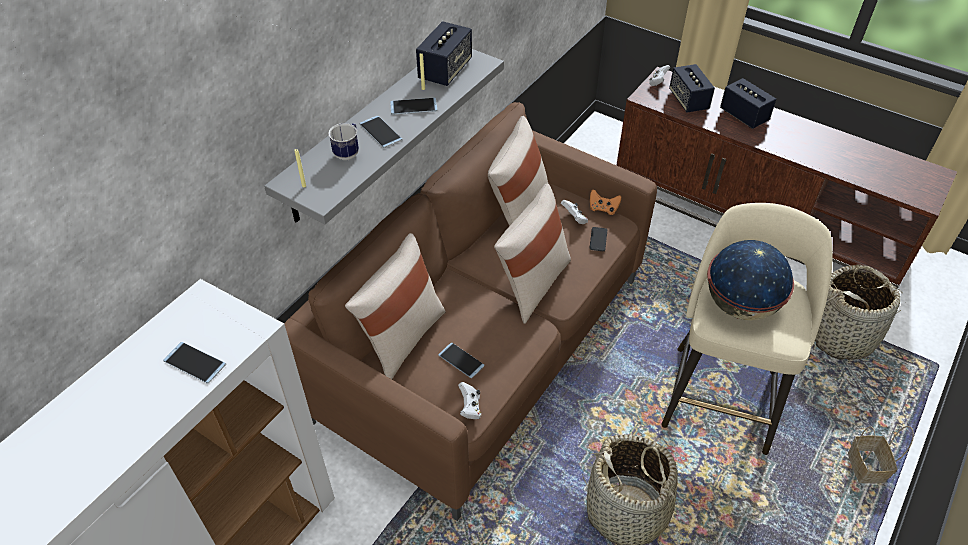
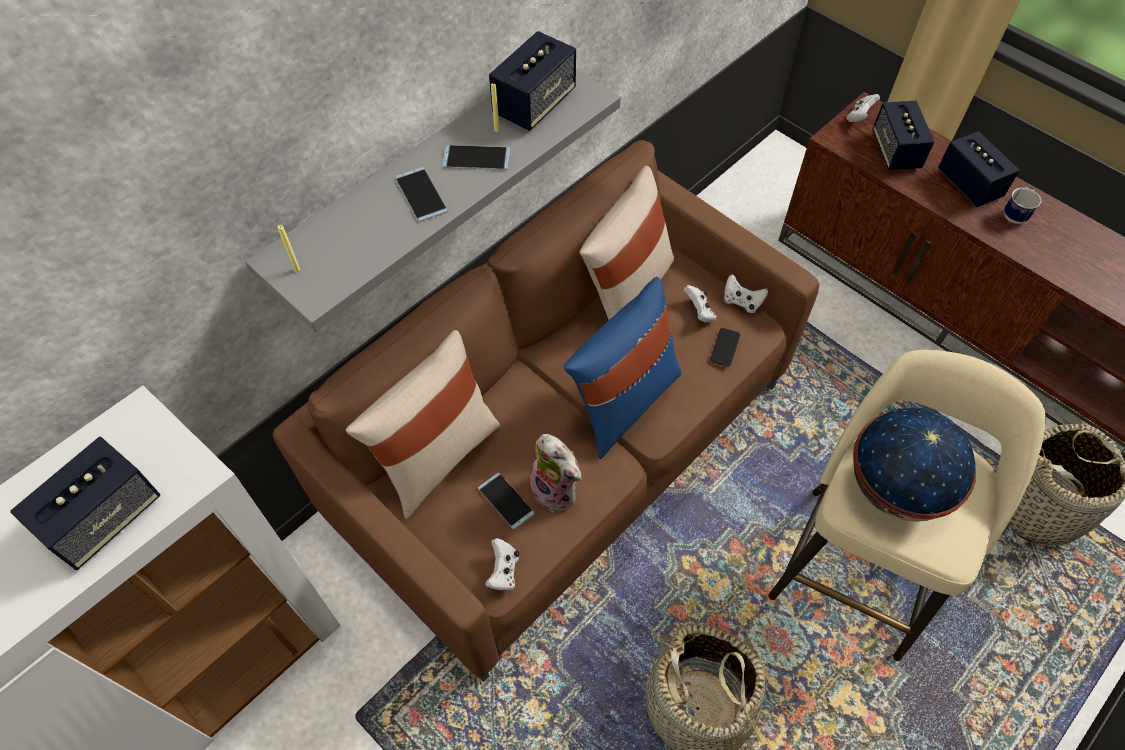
camera: 10 degrees right, 10 degrees up
phone [163,342,226,384] -> speaker [10,437,160,570]
mug [328,123,359,160] -> mug moved to [1004,187,1041,224]
beige pillow [494,183,571,324] -> blue pillow [564,277,681,459]
orange game controller [590,189,621,215] -> white game controller [724,274,768,313]
basket [848,426,914,484] -> none
none -> plush toy [530,434,581,512]

